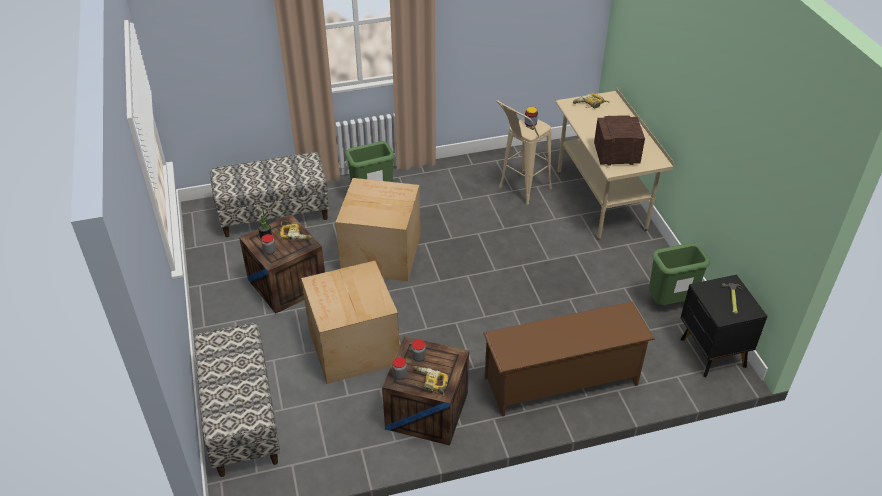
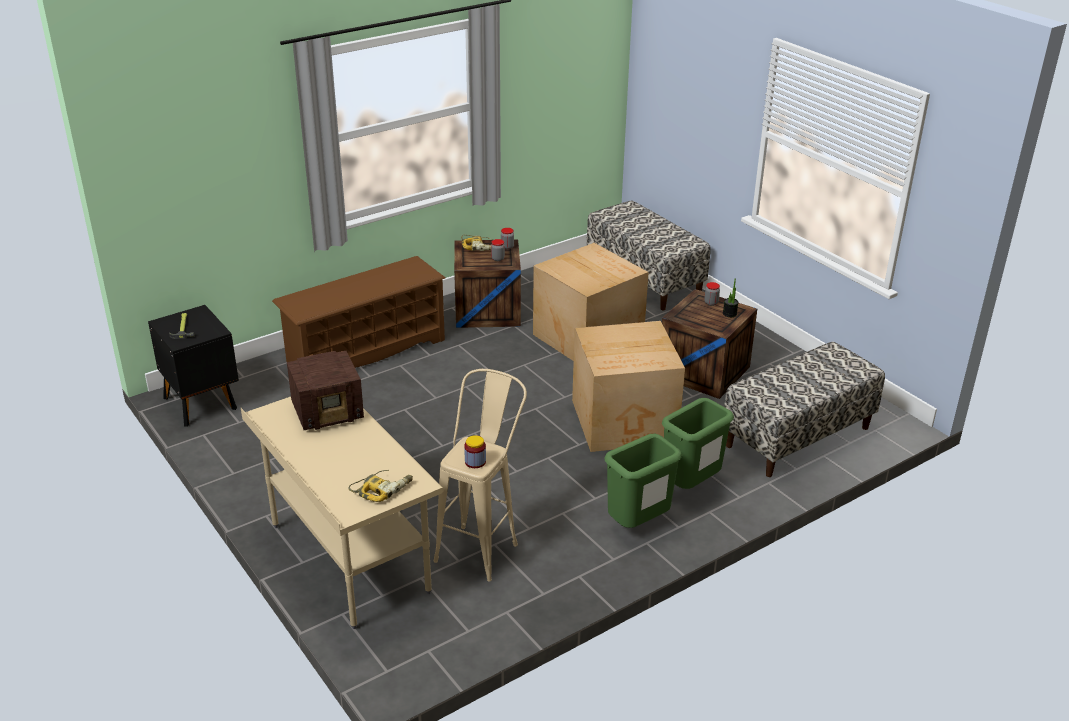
camera: 160 degrees right, 10 degrees down
power drill [280,220,312,240] -> none
green trash can [649,243,710,305] -> green trash can moved to [604,434,682,528]

